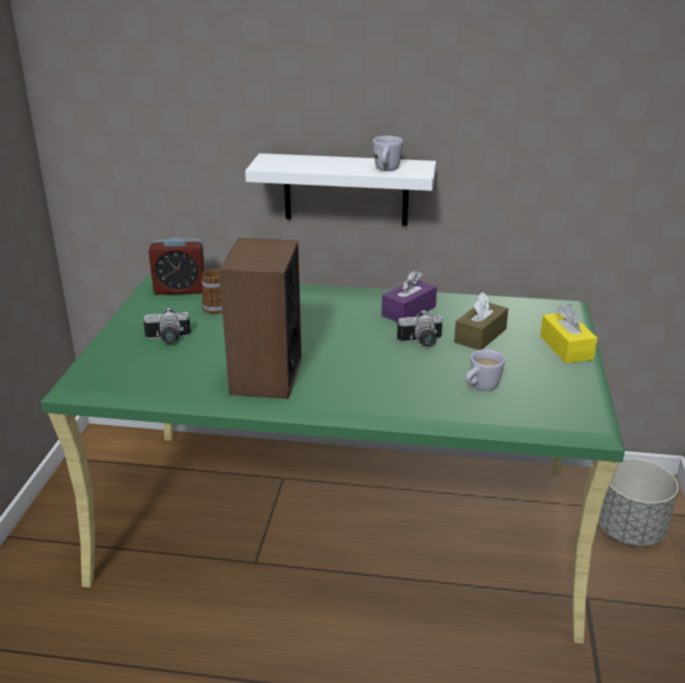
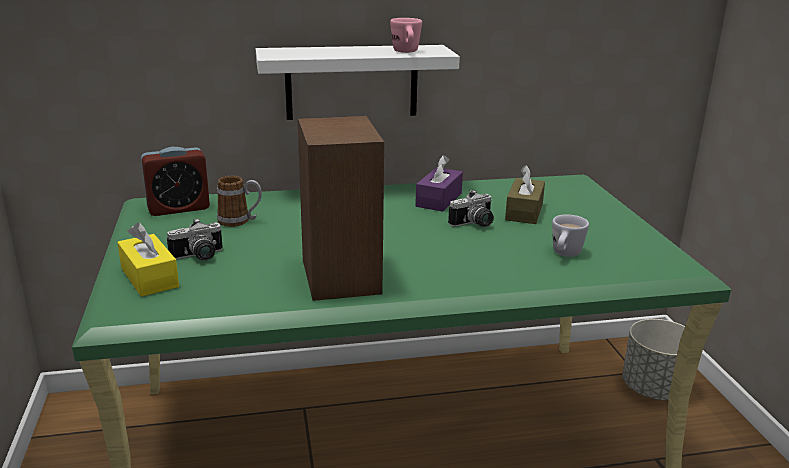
camera: 20 degrees left, 5 degrees down
white mug [373,136,403,171] -> pink mug [390,18,422,53]
yellow tissue box [540,304,597,363] -> yellow tissue box moved to [117,223,179,297]

